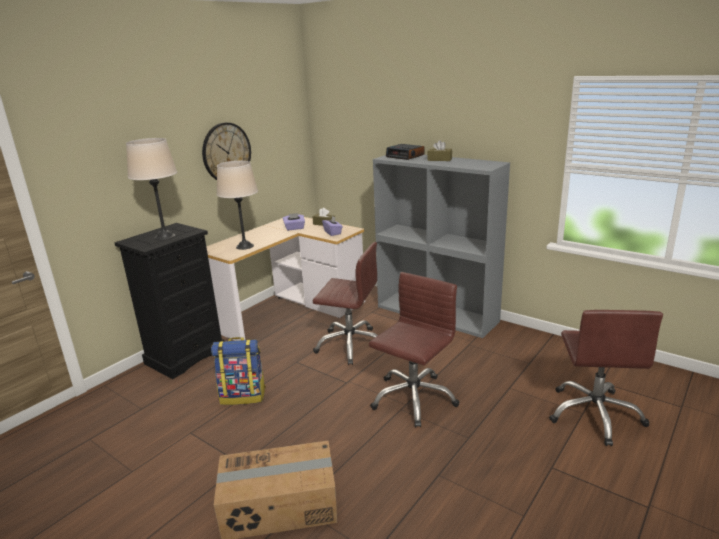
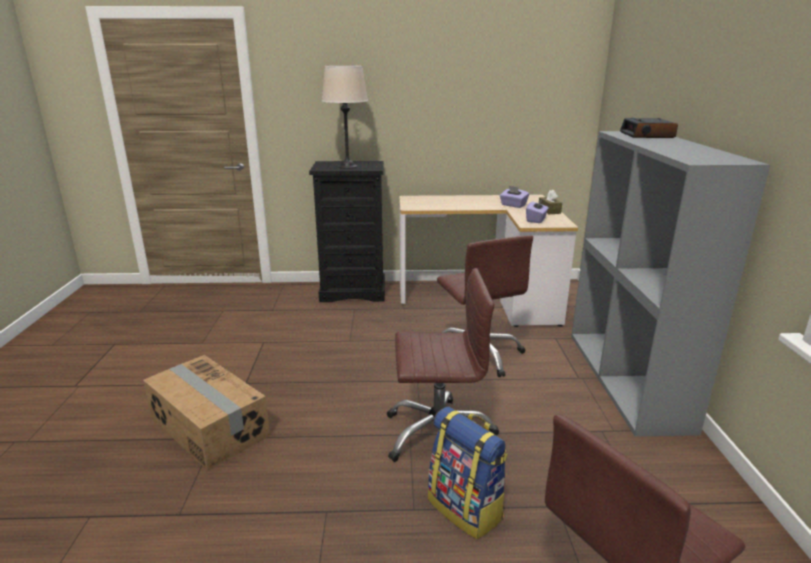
camera: 50 degrees right, 0 degrees up
wall clock [202,122,251,180] -> none
backpack [211,337,266,405] -> backpack moved to [428,406,508,540]
beige table lamp [217,161,258,250] -> none
brown tissue box [427,140,452,161] -> none

